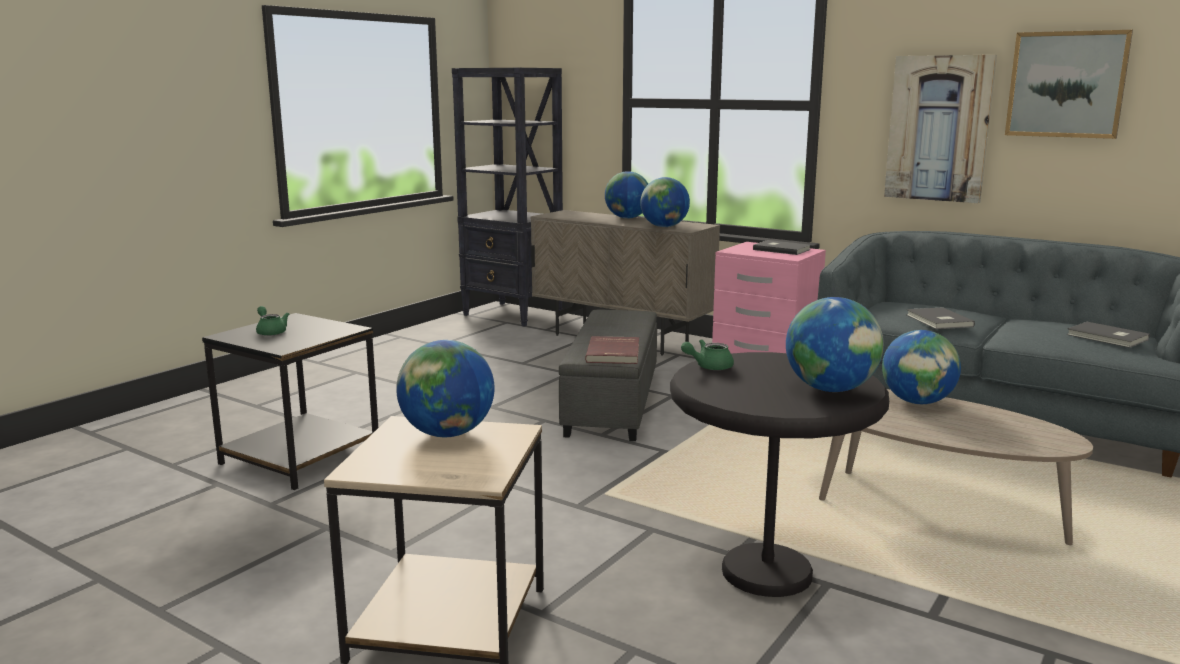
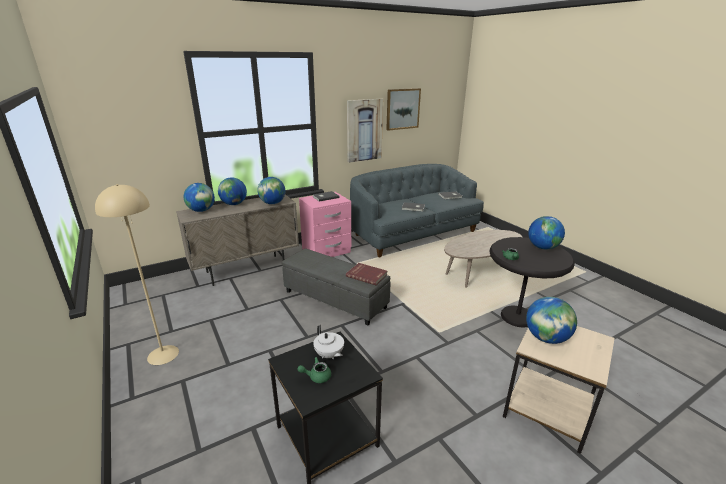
camera: 65 degrees left, 10 degrees up
black bookcase [452,68,563,327] -> none
globe [882,330,961,404] -> globe moved to [184,183,215,212]
none -> beige floor lamp [95,184,179,365]
none -> white teapot [313,325,344,360]

